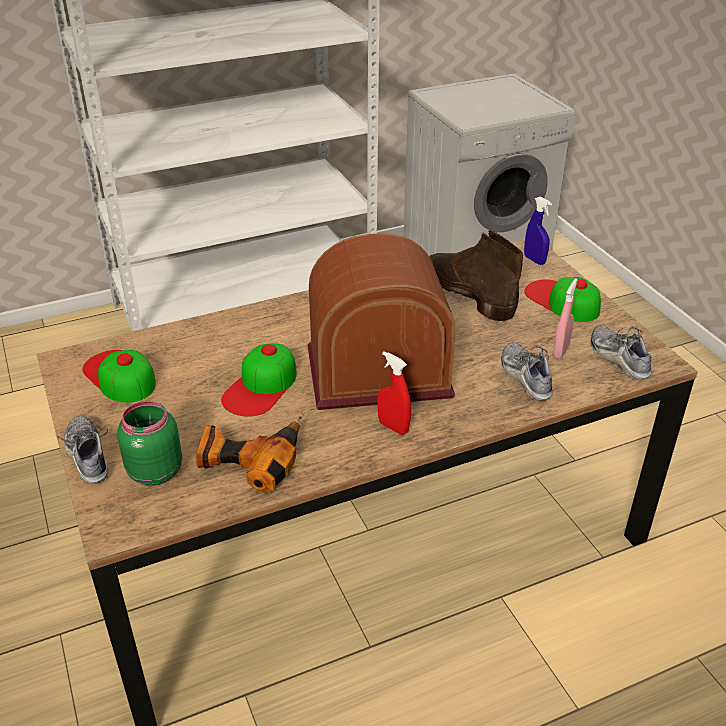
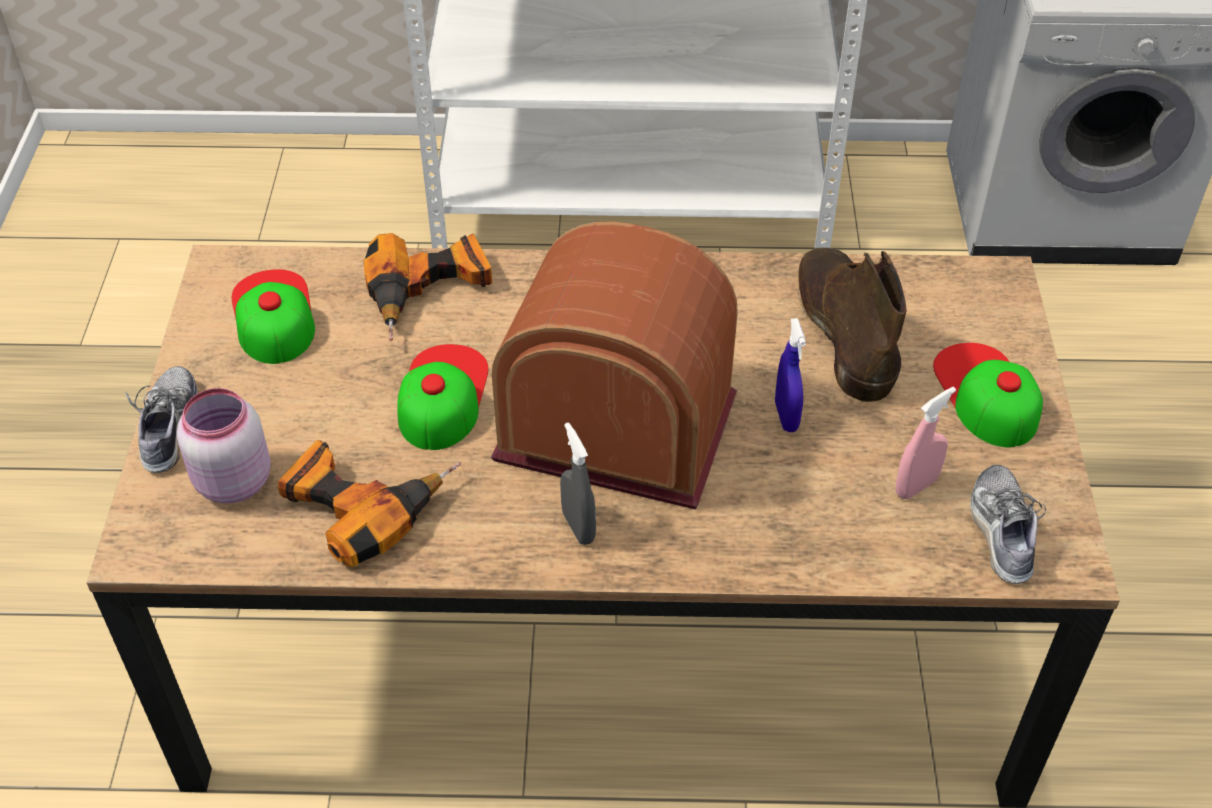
camera: 25 degrees right, 10 degrees up
green jar [117,401,182,486] -> pink jar [177,388,271,504]
cap [221,344,297,417] -> cap turned 135 degrees clockwise [397,344,488,450]
red spray bottle [377,351,411,435] -> grey spray bottle [560,423,596,545]
shoe [501,342,553,401] -> none
blue spray bottle [524,196,552,265] -> blue spray bottle moved to [775,318,806,432]
none -> power drill [363,233,492,341]

